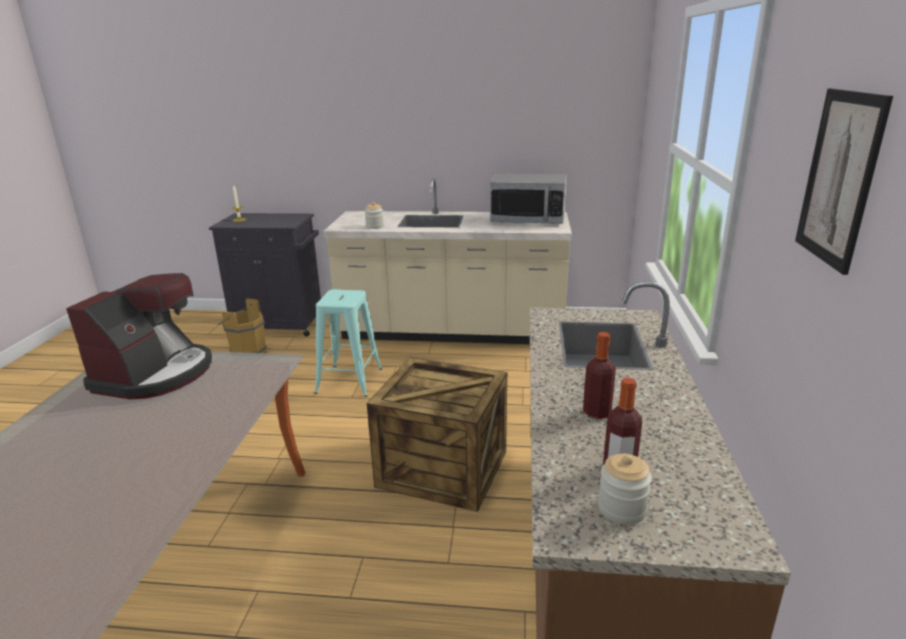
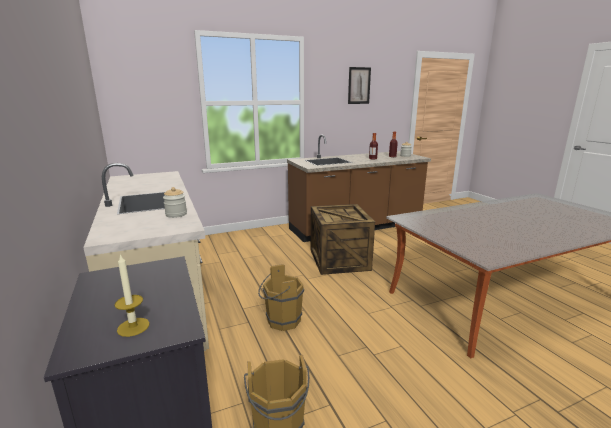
camera: 120 degrees left, 5 degrees down
coffee machine [66,273,212,399] -> none
turquoise stool [315,289,382,397] -> brown bucket [258,264,304,331]
microwave [490,173,567,224] -> none

